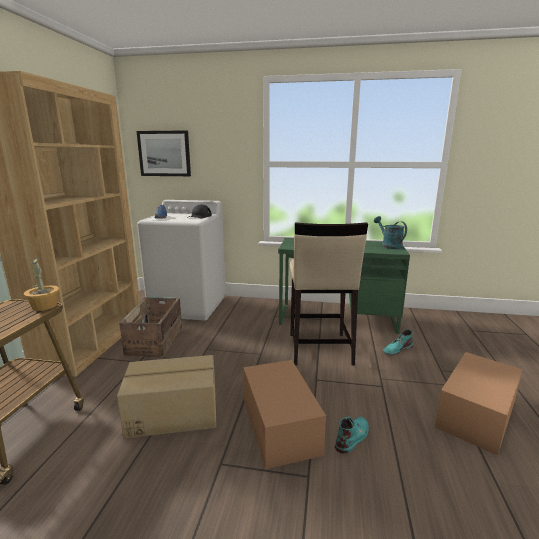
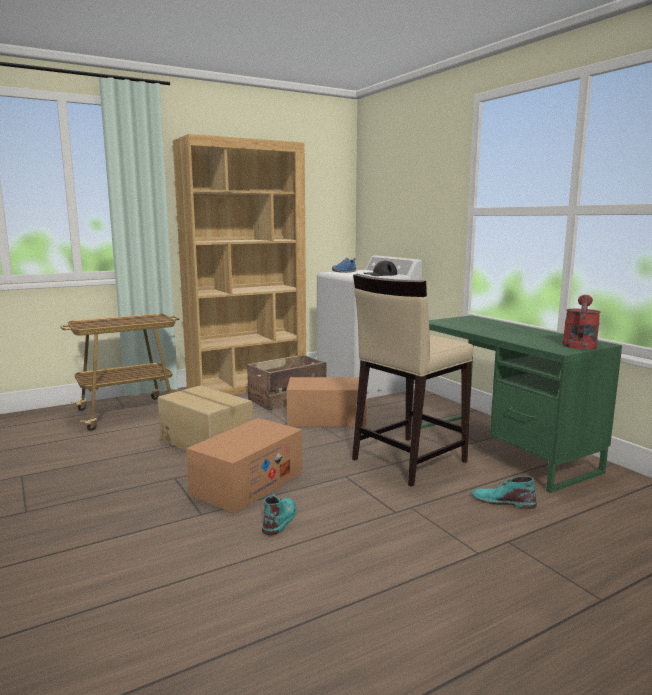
camera: 50 degrees right, 5 degrees down
potted plant [24,258,59,311] -> none
picture [136,130,191,176] -> none
turquoise boot [335,416,369,454] -> turquoise boot turned 75 degrees counterclockwise [262,494,297,535]
turquoise watering can [374,216,407,249] -> red watering can [562,295,601,349]
cardboard box [435,352,522,456] -> cardboard box moved to [287,377,367,427]

